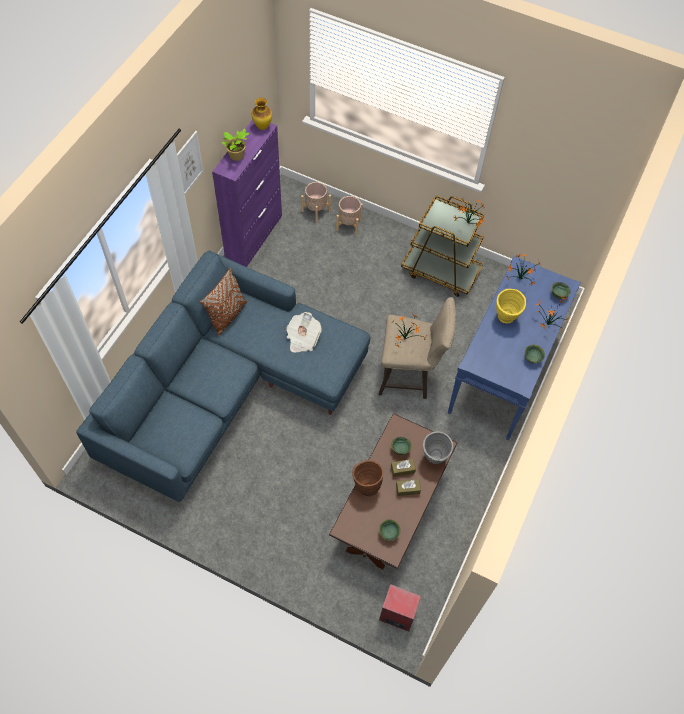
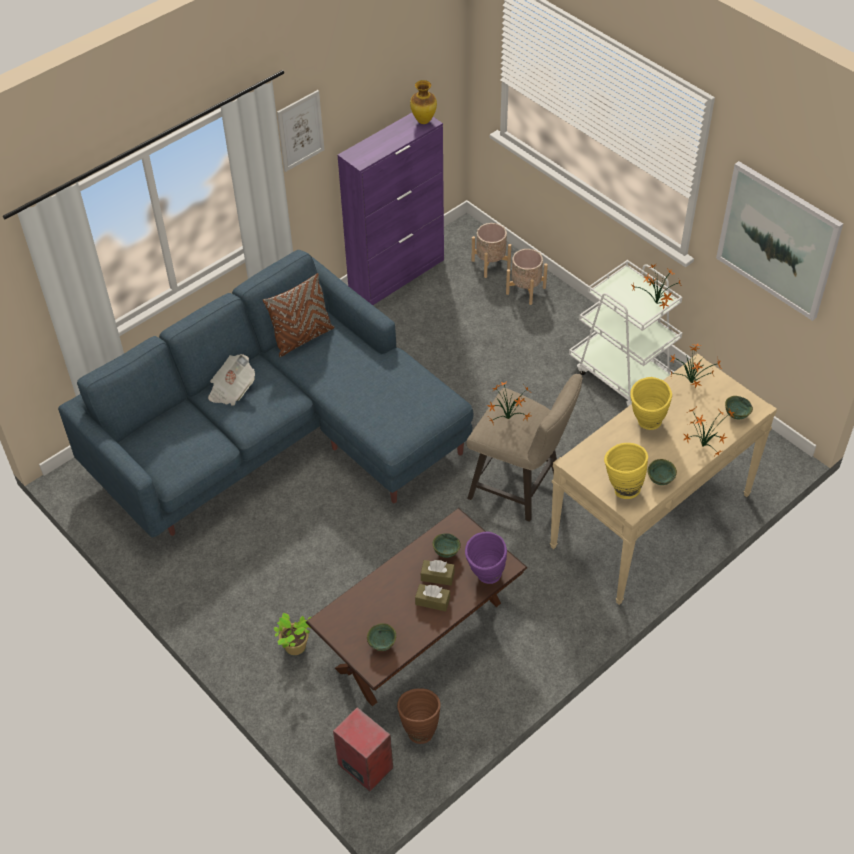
camera: 25 degrees right, 10 degrees down
potted plant [222,129,249,161] -> potted plant moved to [274,613,311,655]
newspaper [286,312,322,352] -> newspaper moved to [208,354,255,405]
brown vase [352,460,384,498] -> brown vase moved to [397,688,441,744]
brown cart [401,195,484,297] -> white cart [569,260,682,406]
grey vase [423,431,453,464] -> purple vase [465,532,507,584]
blue console table [447,256,581,440] -> beige console table [550,353,777,605]
none -> yellow vase [604,443,648,499]
none -> picture [716,161,843,321]

